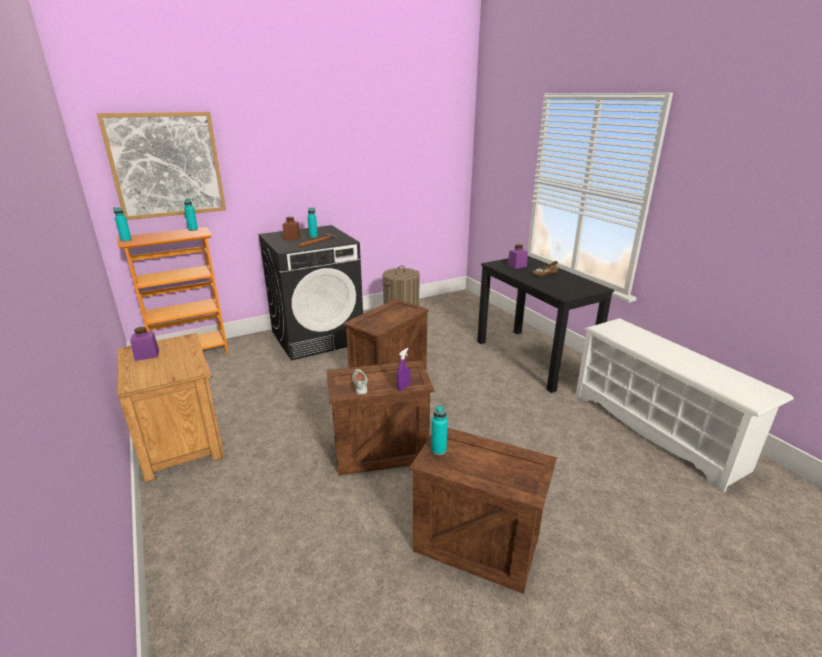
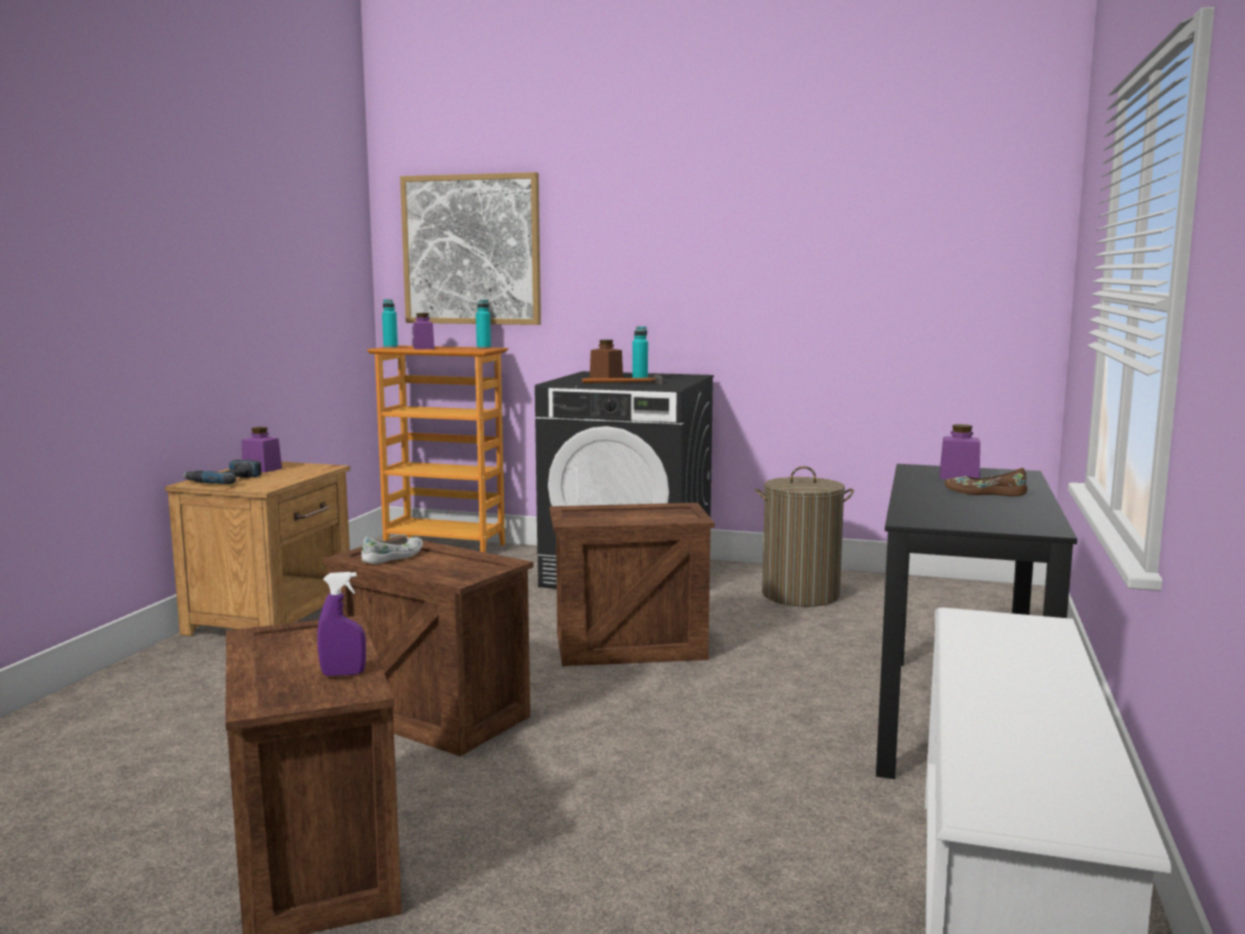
camera: 45 degrees right, 15 degrees down
purple spray bottle [397,348,411,391] -> purple spray bottle moved to [317,572,366,676]
turquoise bottle [431,405,448,455] -> none
none -> power drill [182,460,262,484]
none -> purple jar [413,313,434,349]

